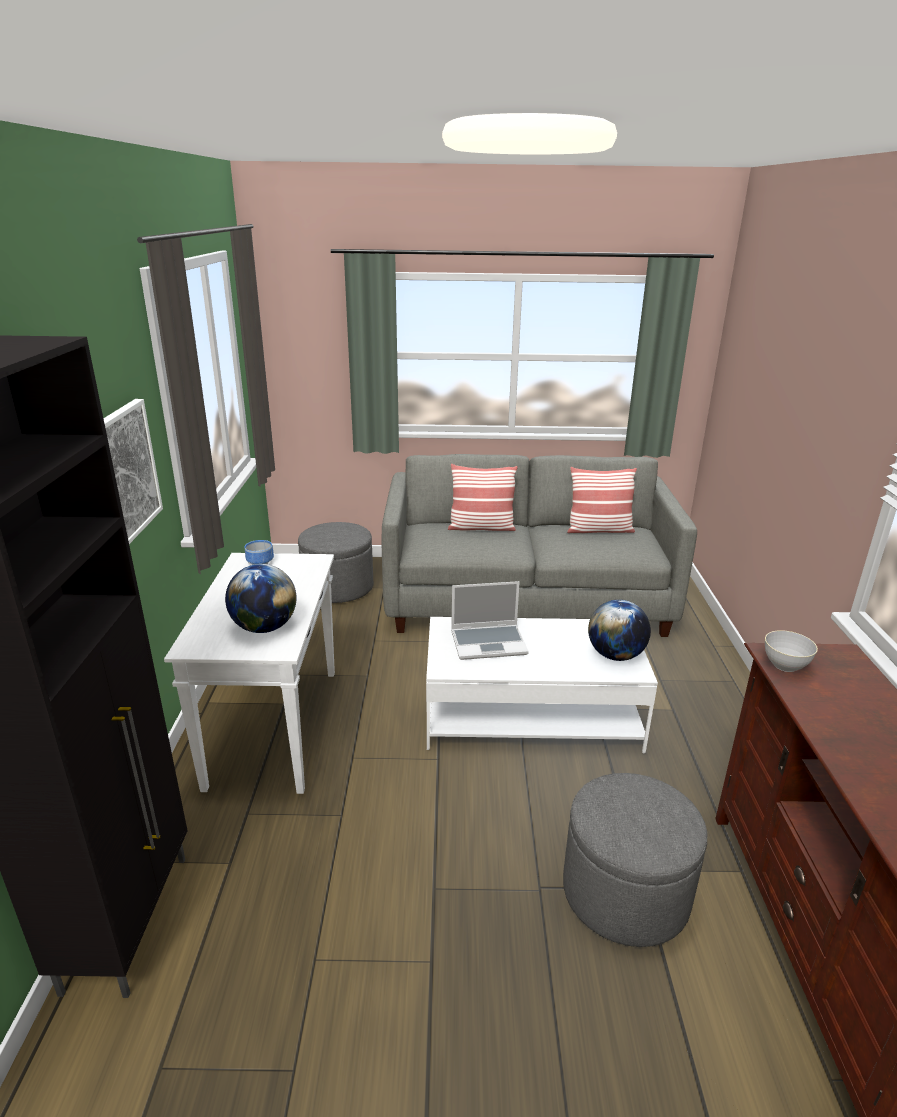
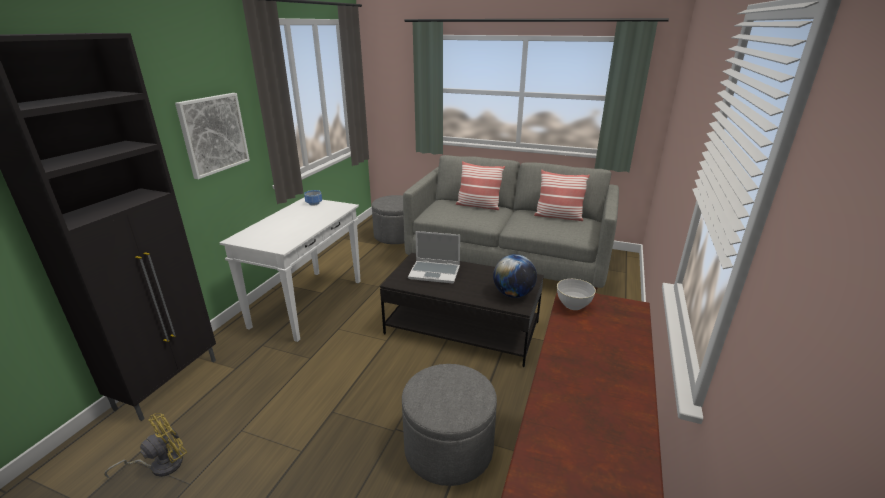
camera: 20 degrees right, 0 degrees up
globe [225,564,296,633] -> none
white coffee table [426,617,658,753] -> black coffee table [380,253,544,367]
none -> yellow fan [104,413,187,478]

